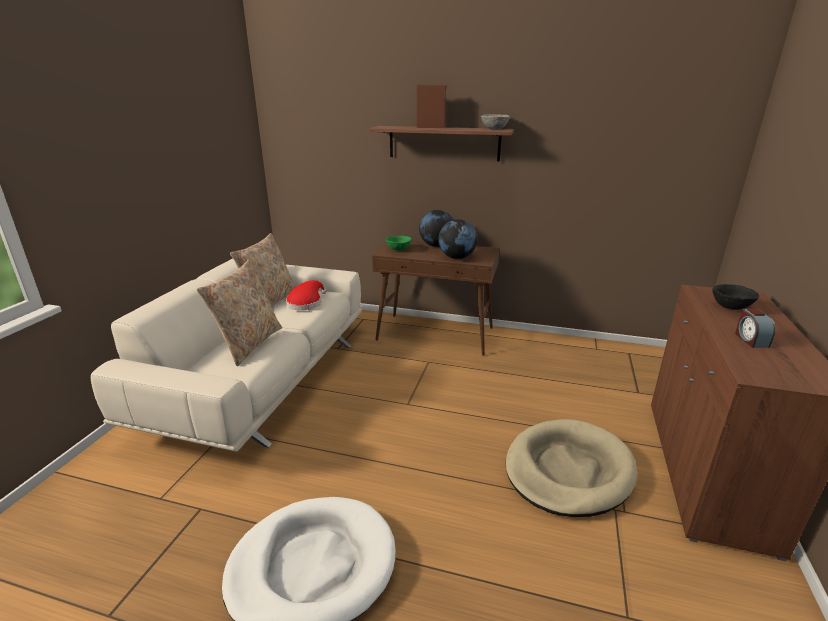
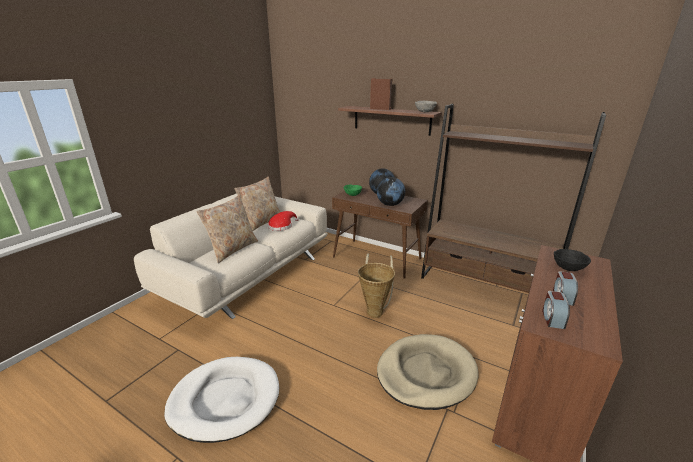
camera: 15 degrees right, 0 degrees up
none -> basket [358,253,395,318]
none -> brown bookcase [421,104,606,293]
none -> alarm clock [542,291,570,329]

